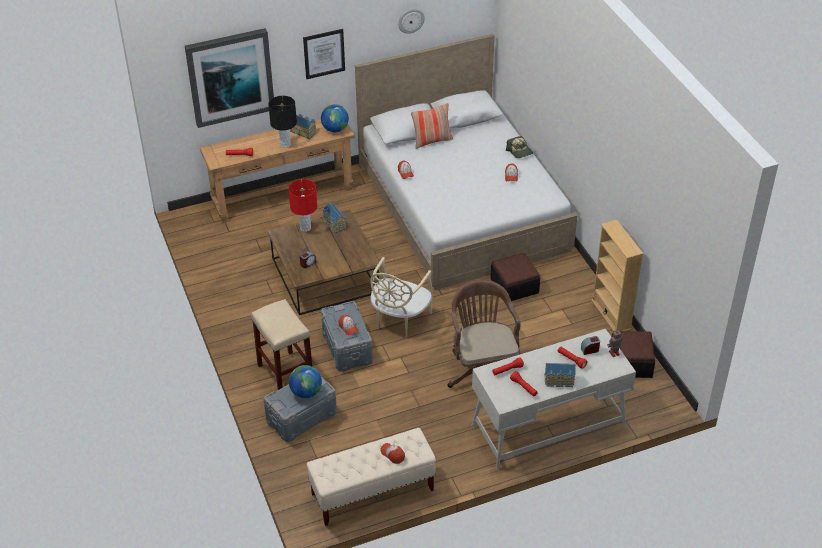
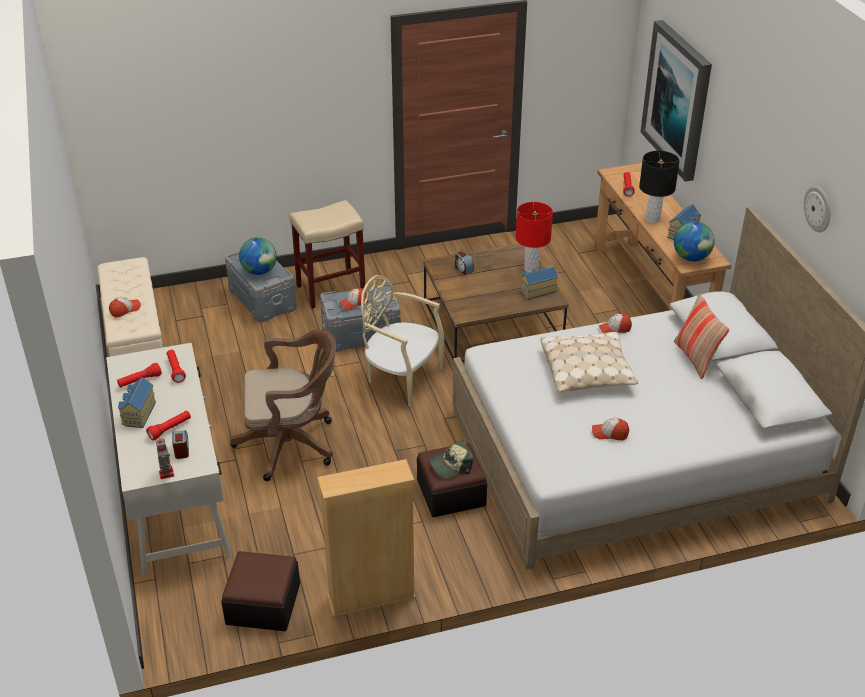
camera: 95 degrees right, 5 degrees down
picture [303,29,345,79] -> none
cap [506,136,533,158] -> cap moved to [429,440,473,478]
none -> beige pillow [540,332,638,392]

